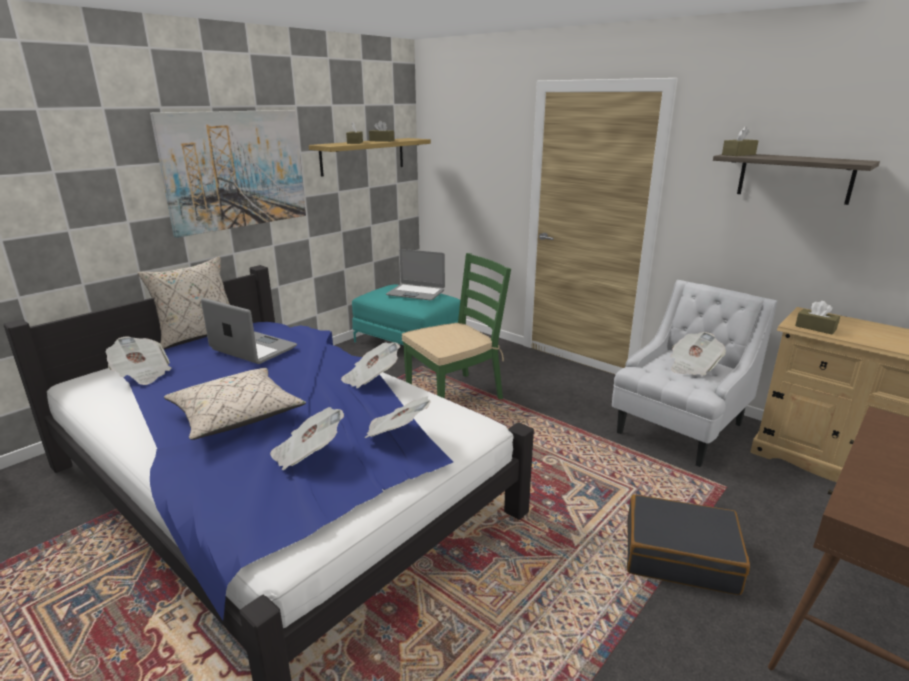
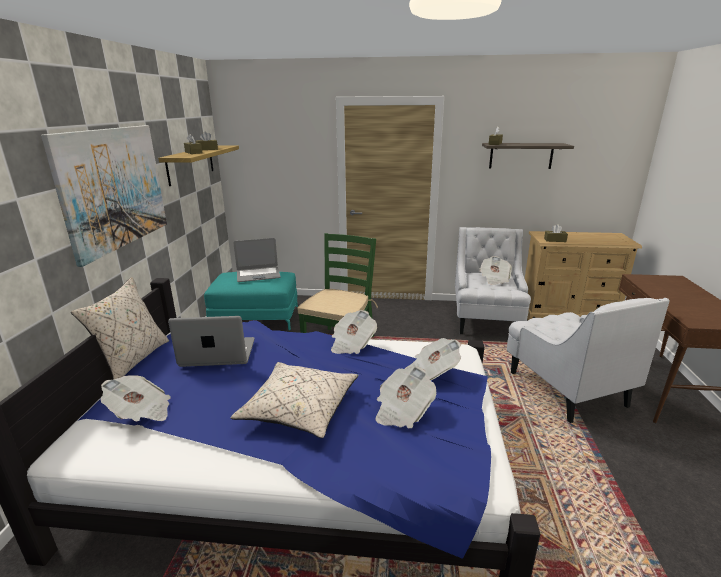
camera: 35 degrees left, 0 degrees up
black suitcase [627,494,750,595] -> white armchair [507,298,670,423]

